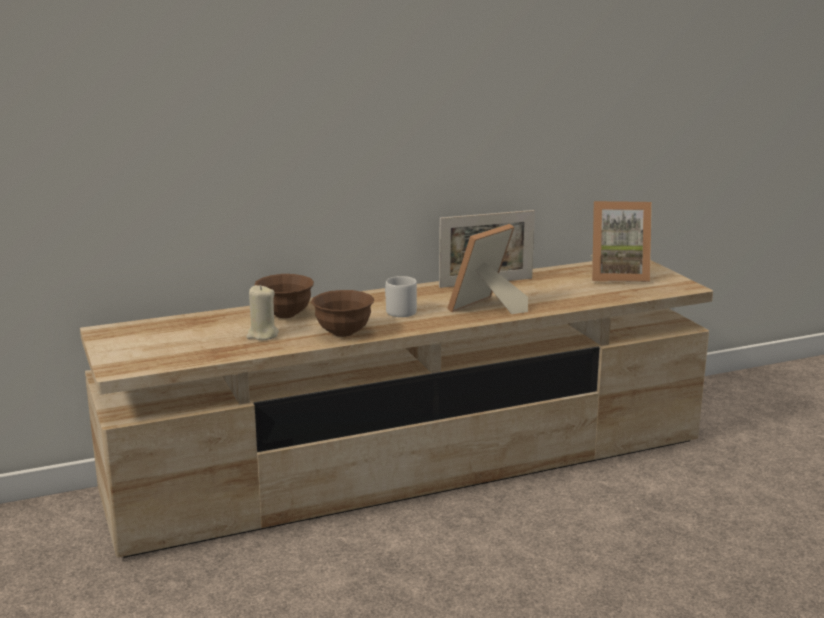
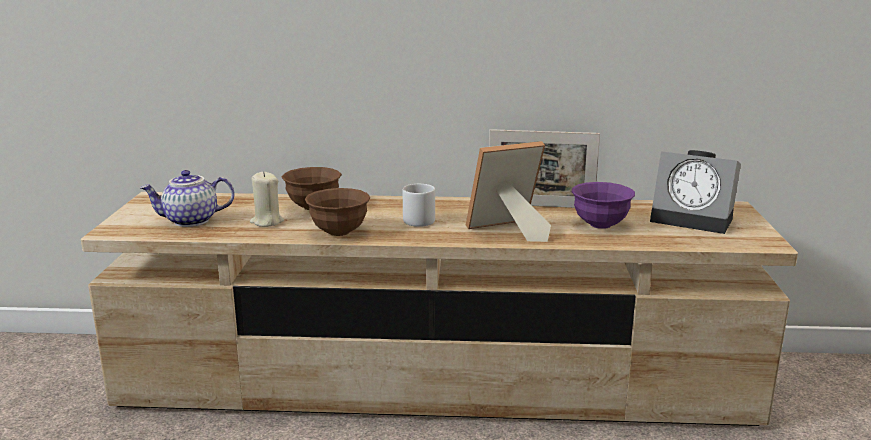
camera: 25 degrees right, 0 degrees up
picture frame [590,201,652,282] -> alarm clock [650,150,741,234]
none -> teapot [140,170,234,227]
none -> purple bowl [571,182,635,229]

